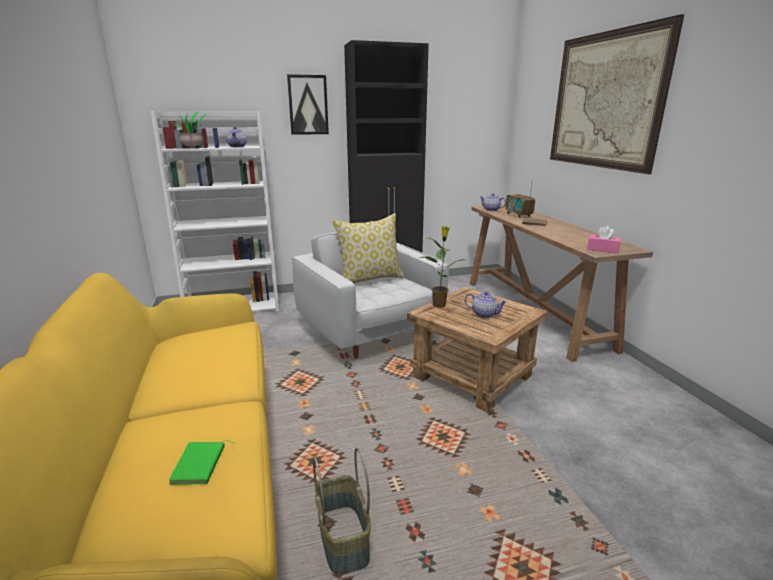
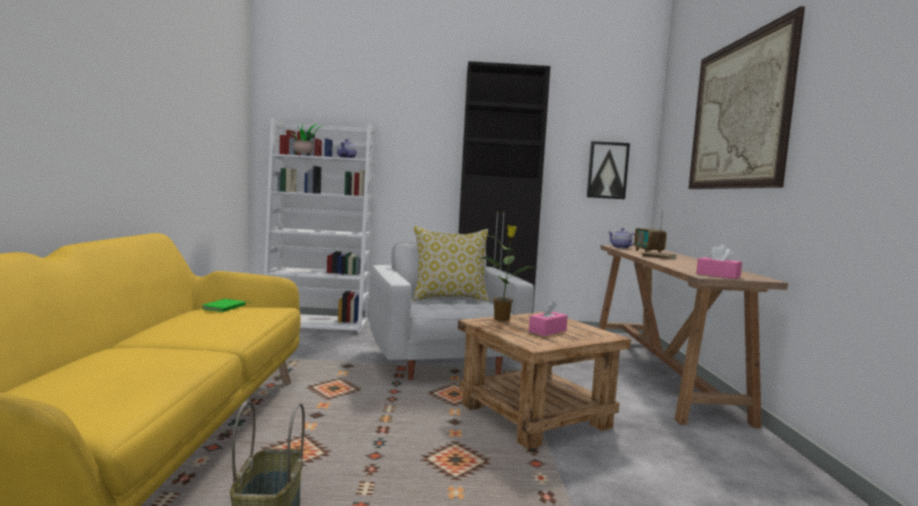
camera: 15 degrees right, 15 degrees down
green book [169,440,234,485] -> green book moved to [202,299,249,312]
picture [287,74,329,135] -> picture moved to [587,141,630,199]
teapot [465,291,508,318] -> pink tissue box [529,300,568,336]

